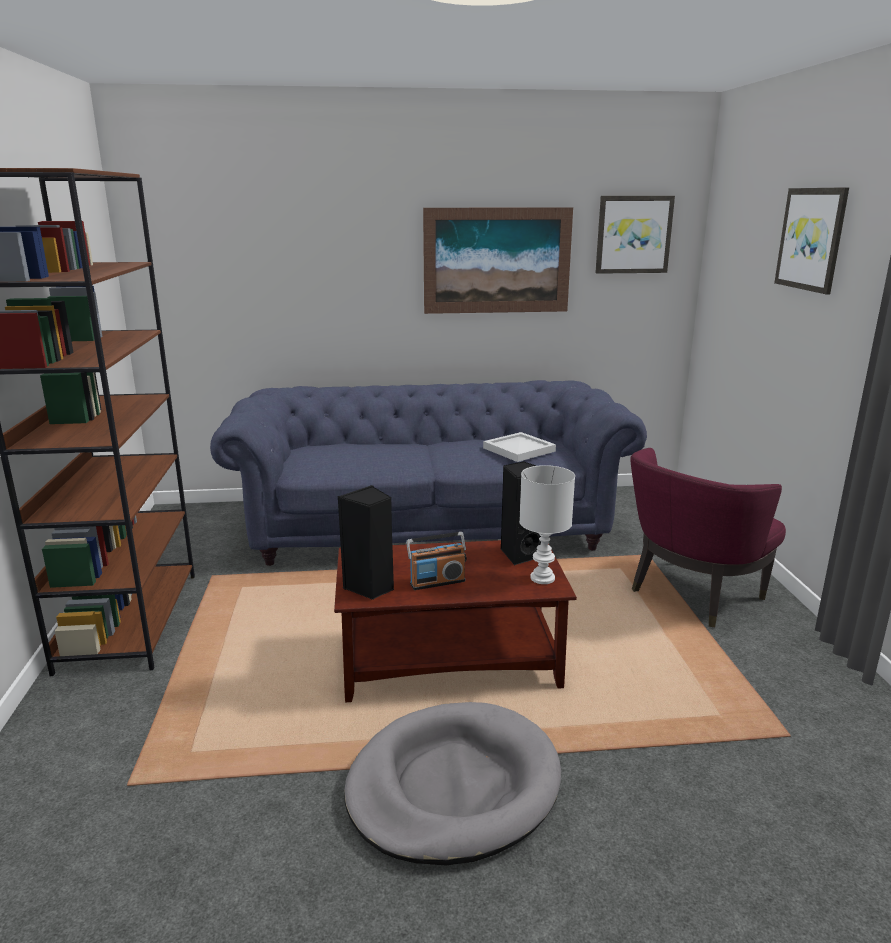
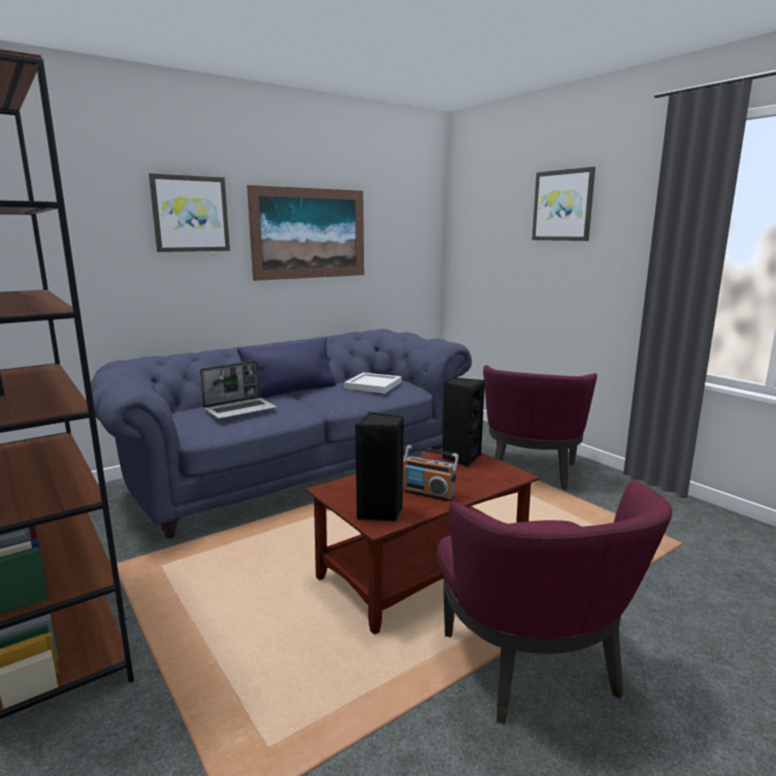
camera: 30 degrees left, 5 degrees down
grey dog bed [345,702,561,865] -> purple armchair [437,481,672,724]
radio [406,532,467,590] -> radio turned 75 degrees clockwise [403,445,459,501]
white table lamp [519,465,575,584] -> none
picture [595,196,675,274] -> picture moved to [149,173,230,252]
none -> laptop [200,361,277,420]
none -> blue pillow [237,337,336,398]

